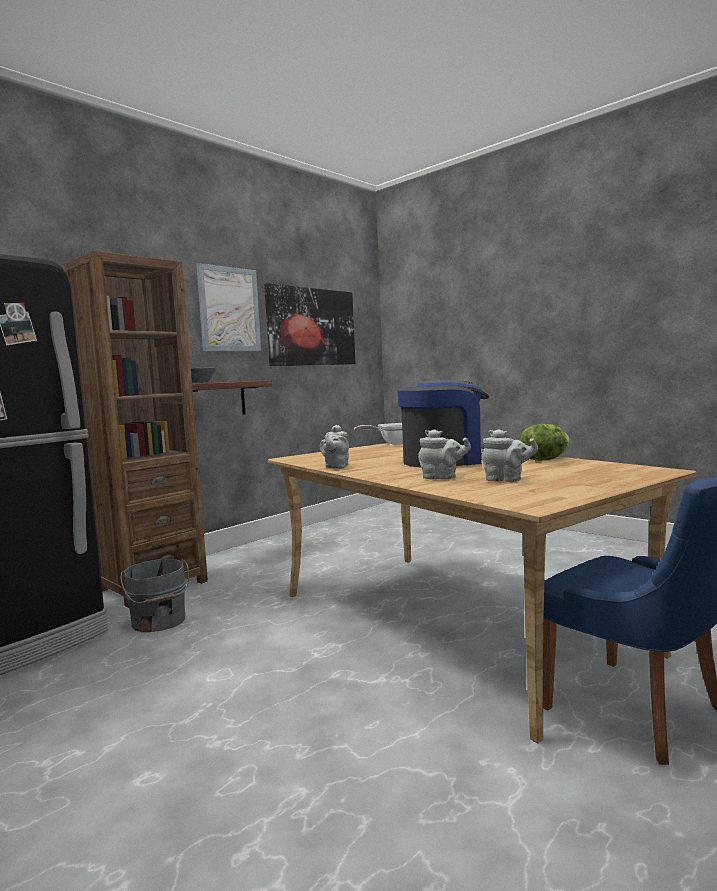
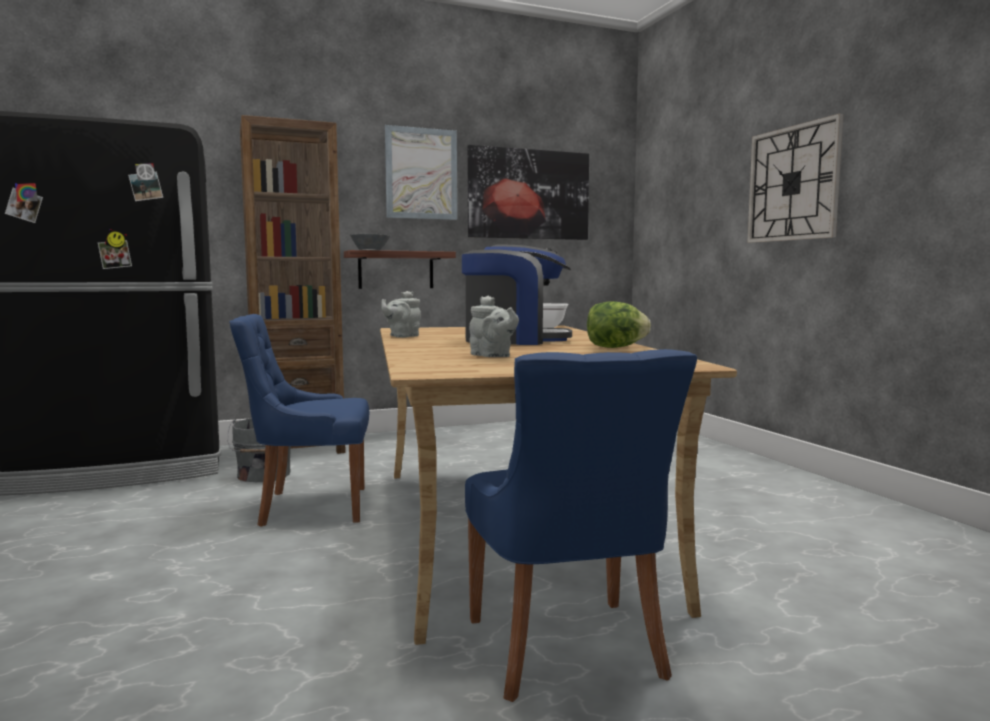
camera: 25 degrees right, 0 degrees up
grey teapot [418,429,471,479] -> none
none -> blue chair [229,314,369,526]
none -> wall clock [747,114,843,243]

